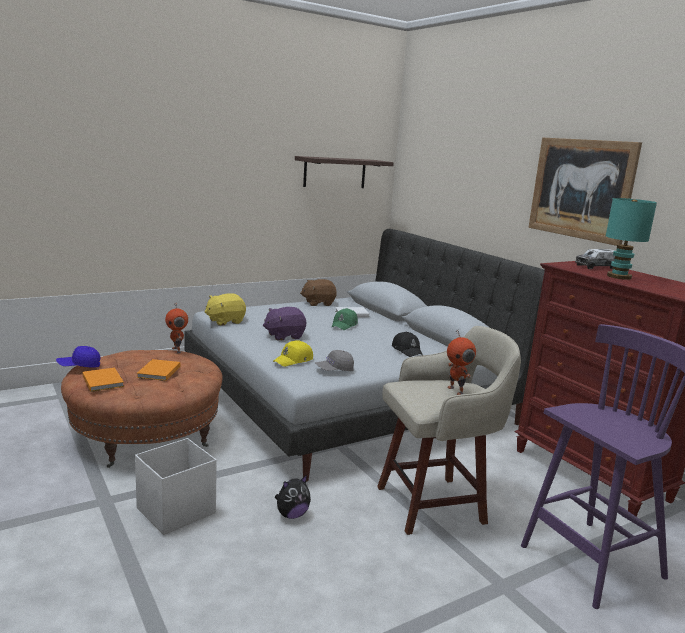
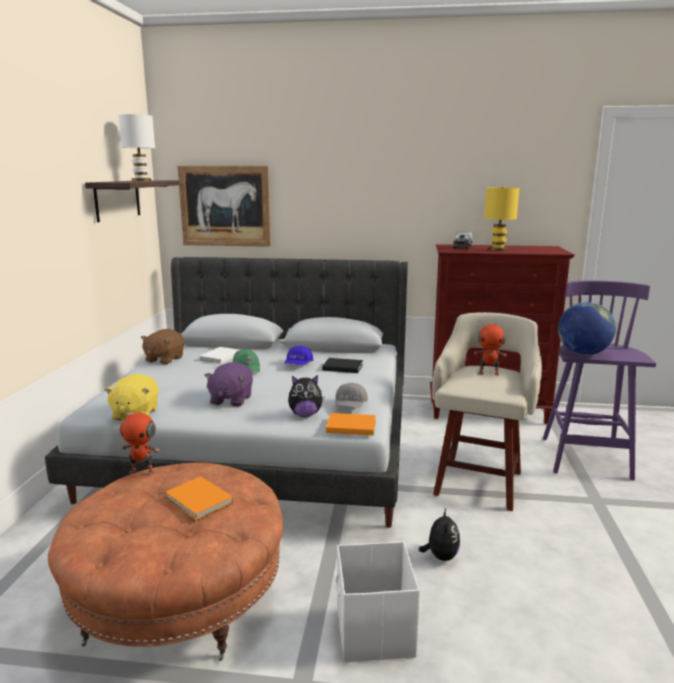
camera: 50 degrees left, 0 degrees up
blue cap [56,346,100,367] -> blue cap moved to [284,346,313,365]
orange book [83,368,124,392] -> orange book moved to [326,413,376,435]
yellow cap [273,340,313,367] -> plush toy [288,375,325,417]
black cap [392,332,423,357] -> black book [322,358,363,373]
picture [528,138,642,246] -> picture moved to [177,166,271,247]
turquoise table lamp [606,198,657,280] -> yellow table lamp [484,187,519,251]
none -> white table lamp [118,114,155,181]
none -> globe [558,302,616,355]

